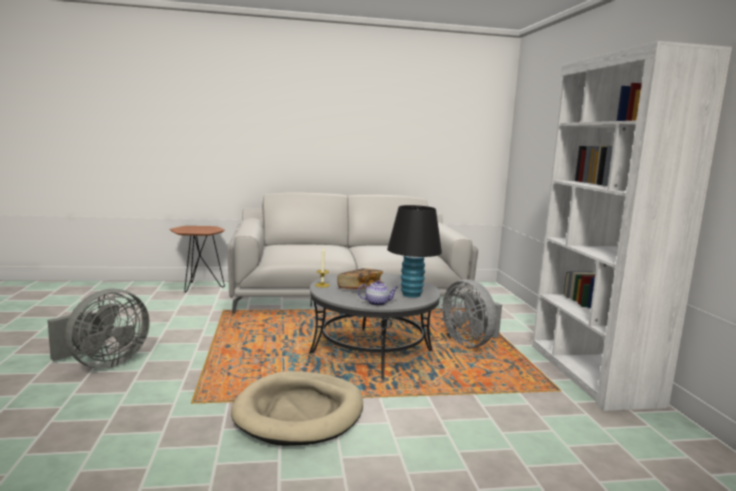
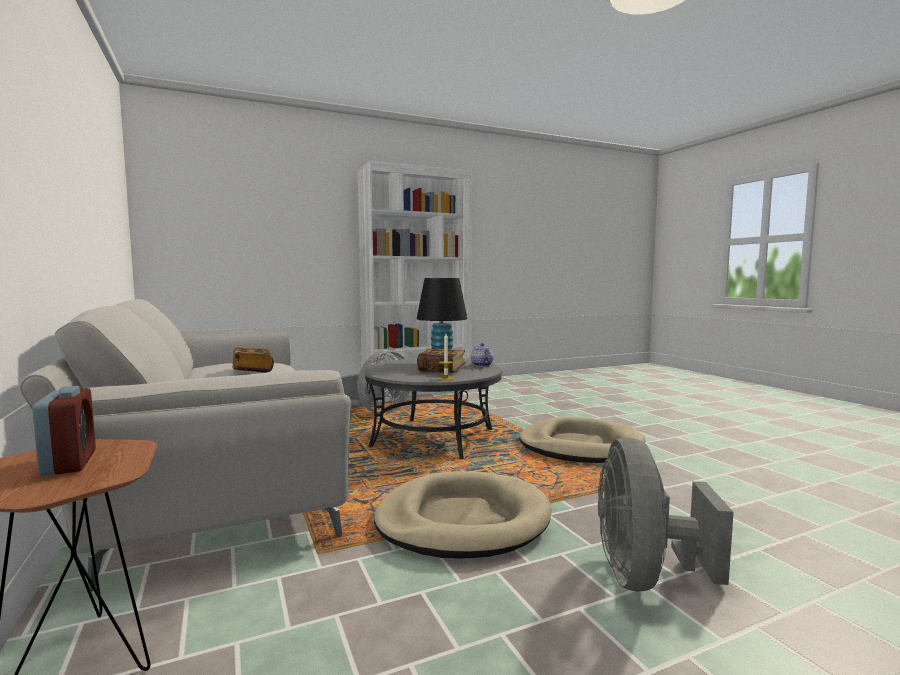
camera: 105 degrees left, 5 degrees down
grey fan [47,289,150,369] -> grey fan turned 105 degrees counterclockwise [598,437,734,592]
none -> alarm clock [32,386,96,476]
none -> book [232,348,274,372]
none -> beige dog bed [374,471,551,559]

